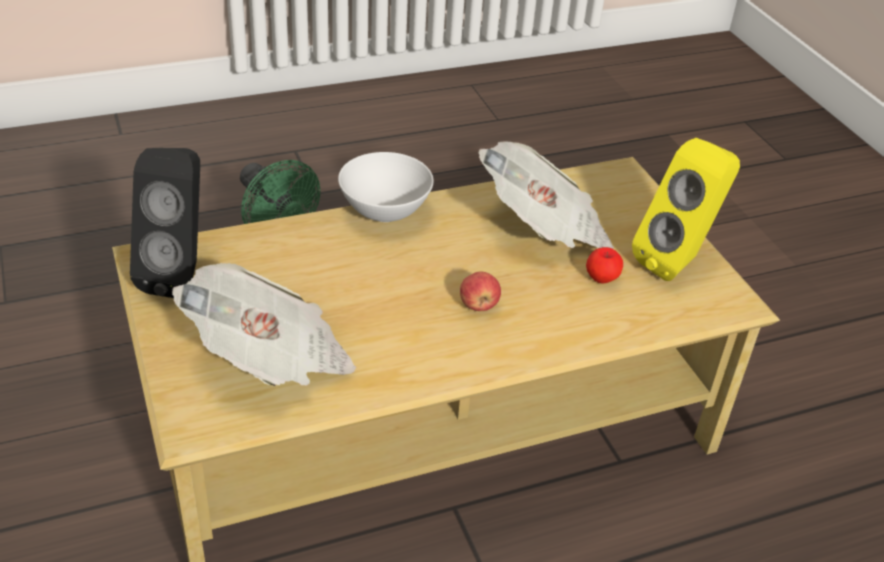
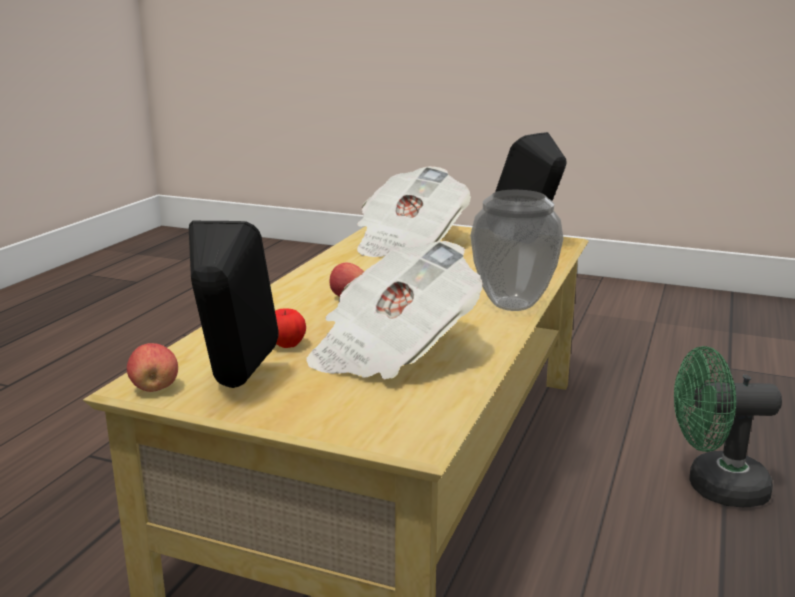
camera: 135 degrees right, 20 degrees down
white bowl [338,152,434,222] -> vase [470,190,564,311]
yellow speaker [632,138,740,281] -> black speaker [189,221,278,388]
none -> apple [127,343,178,392]

